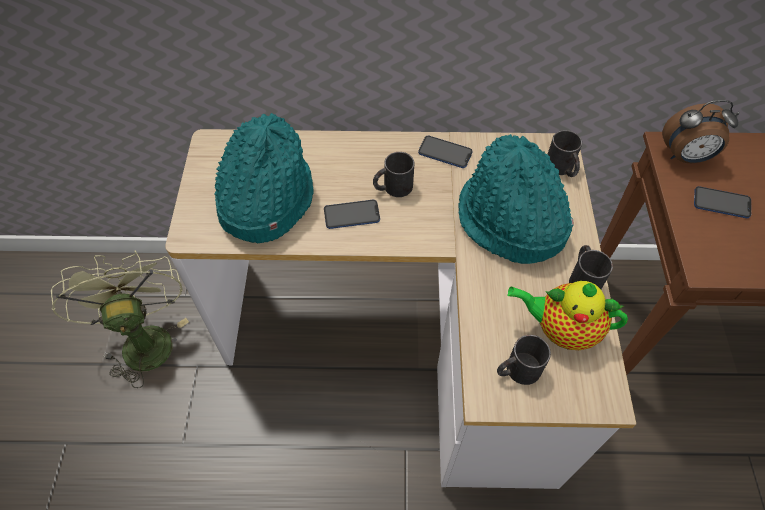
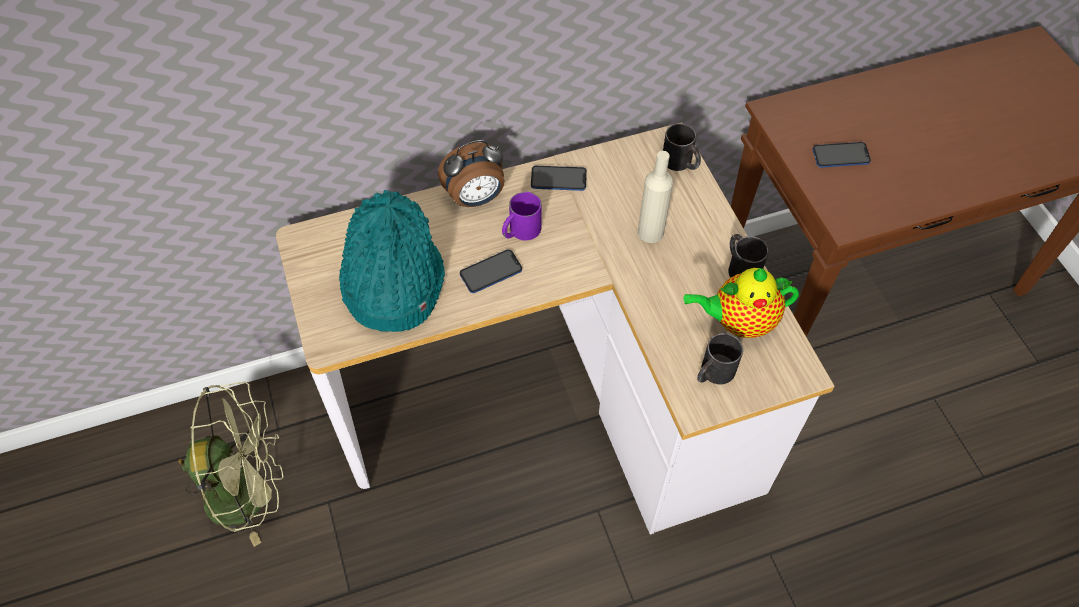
camera: 20 degrees left, 0 degrees up
green fan [51,251,189,388] -> green fan turned 120 degrees clockwise [178,382,283,547]
black mug [373,152,414,197] -> purple mug [502,192,541,240]
turquoise hat [458,134,574,264] -> beige bottle [638,151,673,243]
alarm clock [662,100,740,163] -> alarm clock moved to [438,140,504,207]

